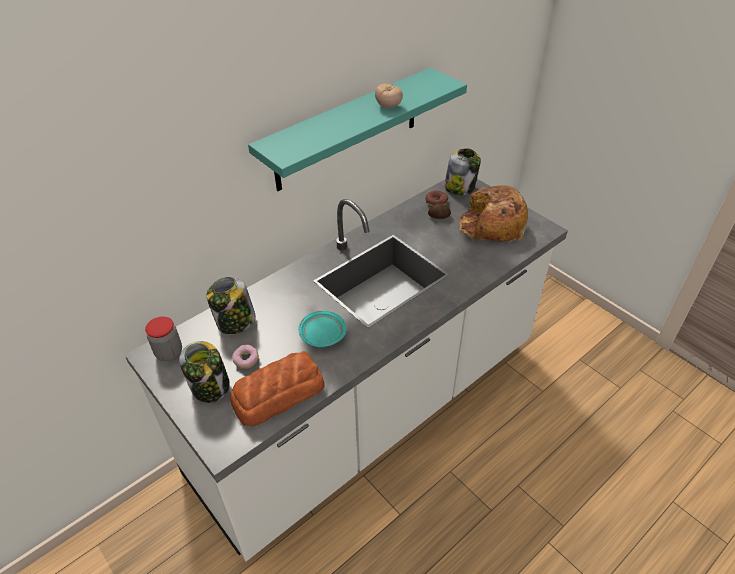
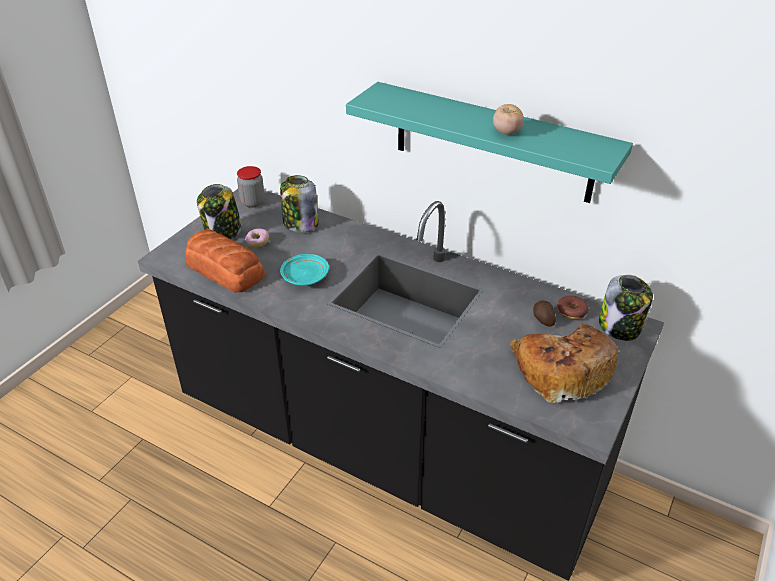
camera: 70 degrees right, 5 degrees down
white counter [125,179,568,561] -> black counter [138,189,664,581]

